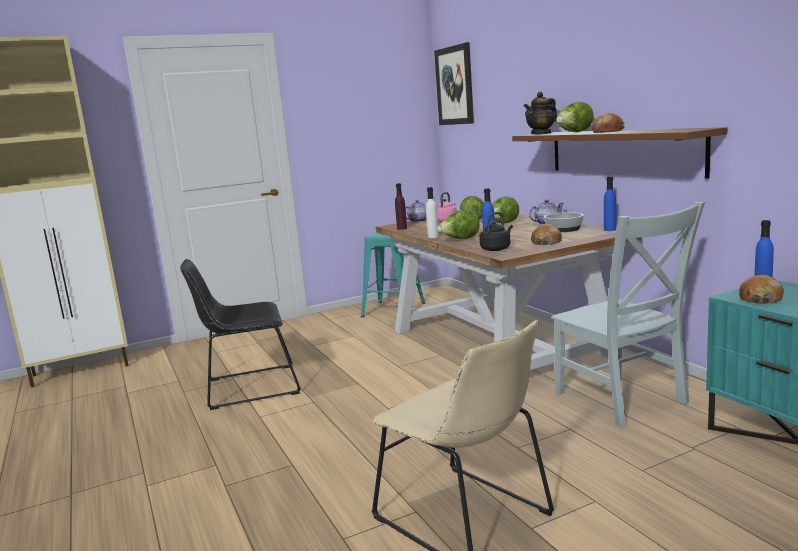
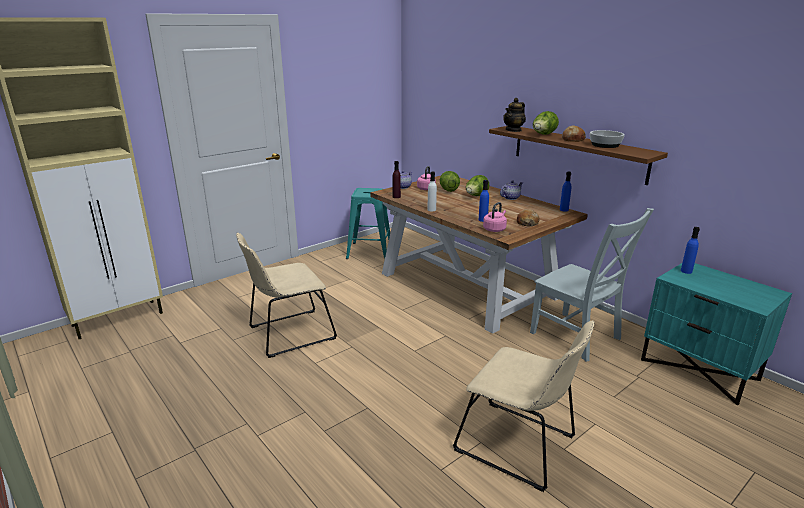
camera: 15 degrees left, 10 degrees up
black chair [180,259,301,410] -> beige chair [236,233,337,358]
picture [434,42,474,125] -> none
lettuce [437,209,480,239] -> none
black kettle [479,212,513,251] -> pink kettle [483,202,507,232]
bowl [544,212,584,232] -> bowl moved to [590,130,625,148]
bread [739,275,784,304] -> none

